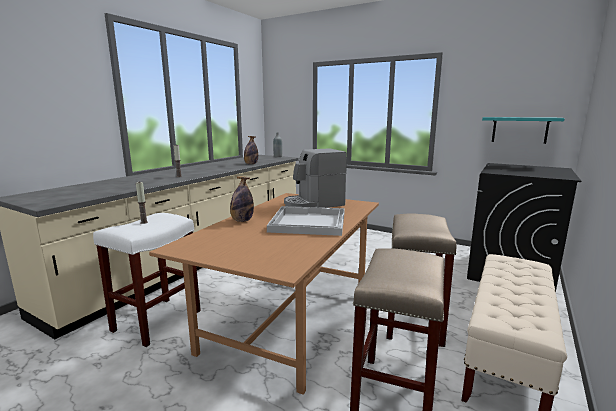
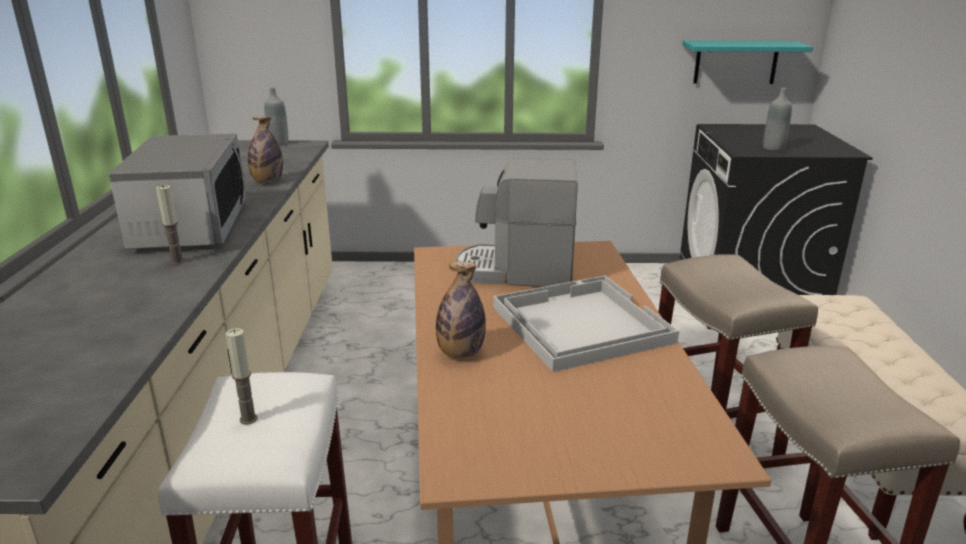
camera: 30 degrees left, 10 degrees up
coffee machine [284,148,347,208] -> coffee machine turned 60 degrees clockwise [456,158,578,287]
none -> microwave [109,134,246,249]
none -> grey bottle [763,88,792,151]

